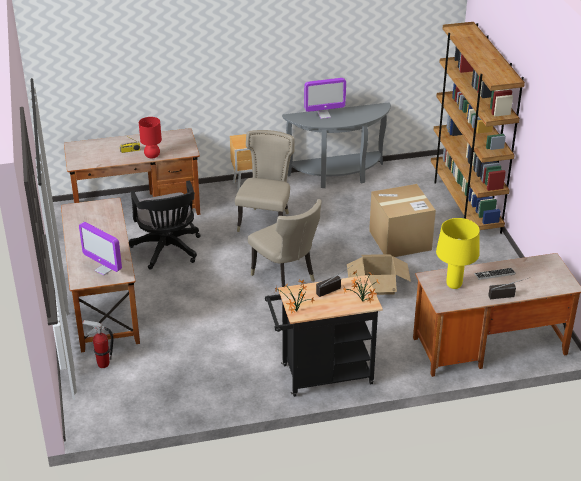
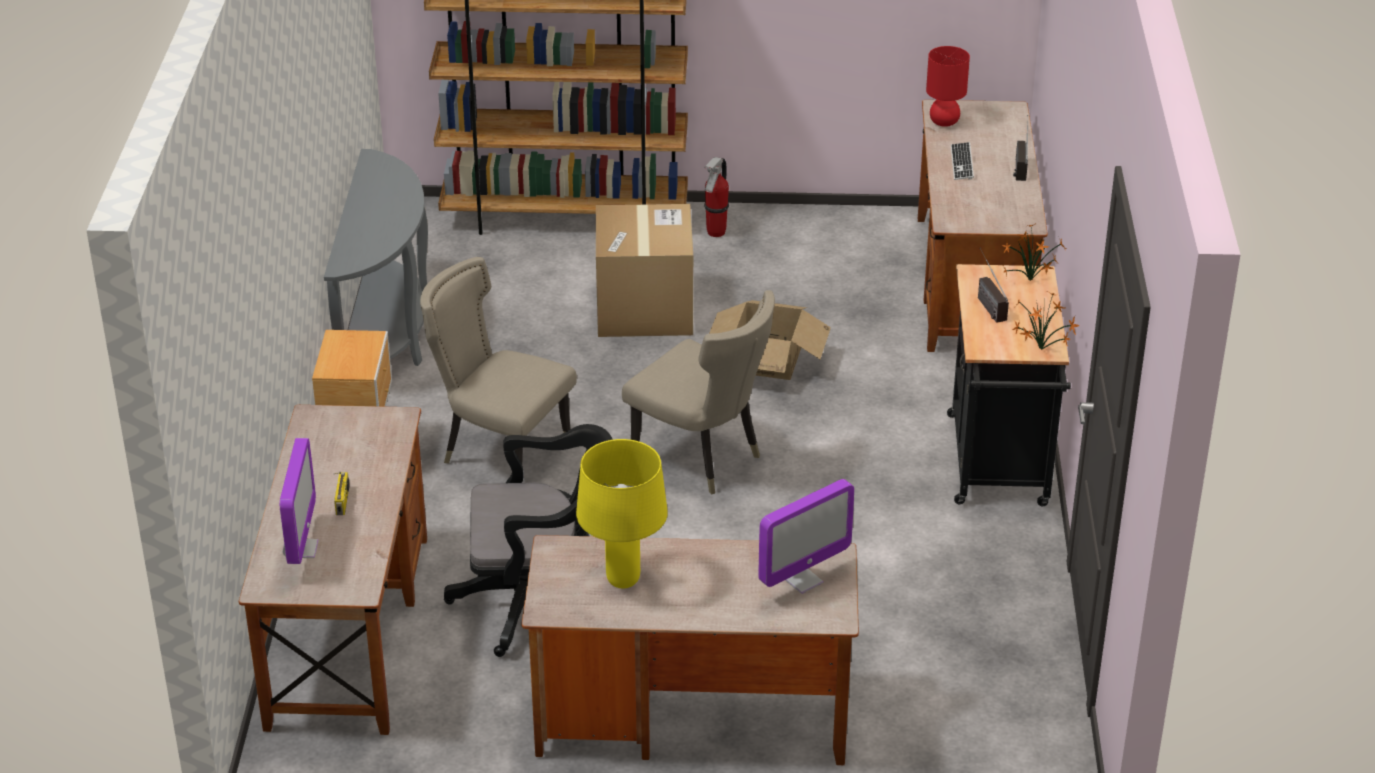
camera: 75 degrees left, 0 degrees up
fire extinguisher [82,320,114,368] -> fire extinguisher moved to [704,157,729,237]
red table lamp [139,117,162,159] -> red table lamp moved to [926,46,970,127]
beige chair [248,199,322,287] -> beige chair turned 60 degrees clockwise [622,290,775,495]
monitor [304,78,346,119] -> monitor moved to [280,438,319,564]
yellow table lamp [436,218,480,289] -> yellow table lamp moved to [576,439,668,588]

